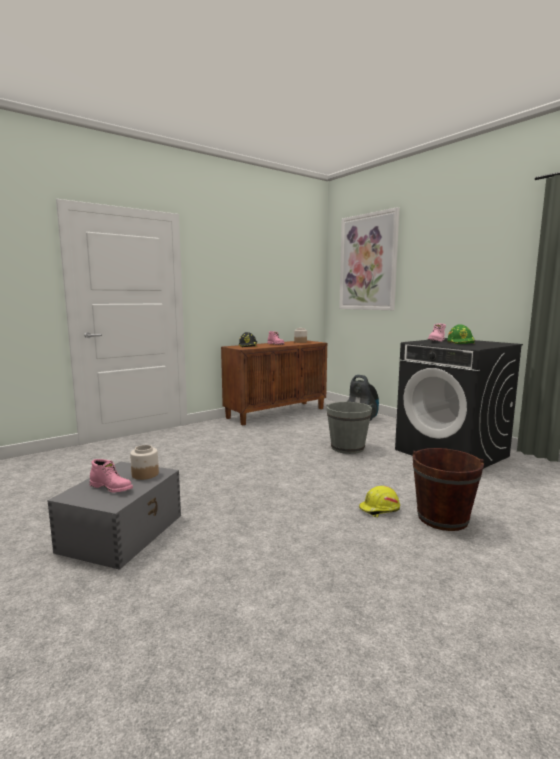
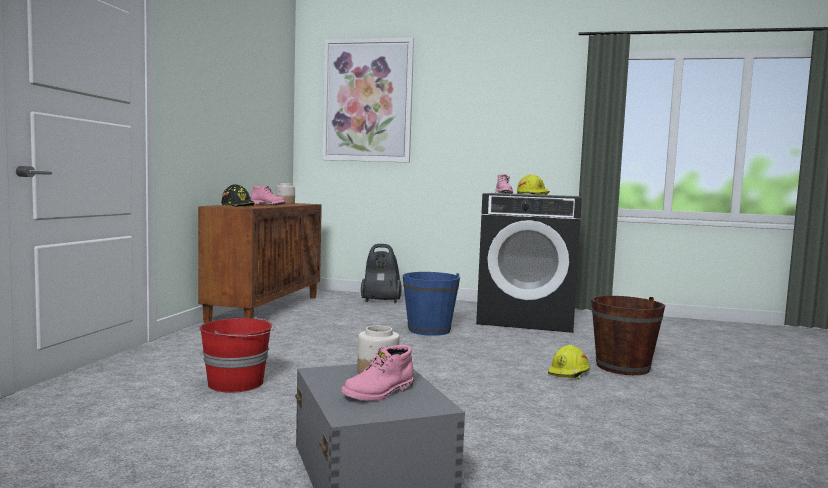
camera: 40 degrees left, 5 degrees down
pink boot [90,459,133,492] -> pink boot turned 150 degrees clockwise [341,345,413,401]
grey bucket [326,402,372,454] -> blue bucket [403,272,460,336]
green hard hat [447,324,475,344] -> yellow hard hat [517,174,550,195]
none -> red bucket [200,317,275,393]

